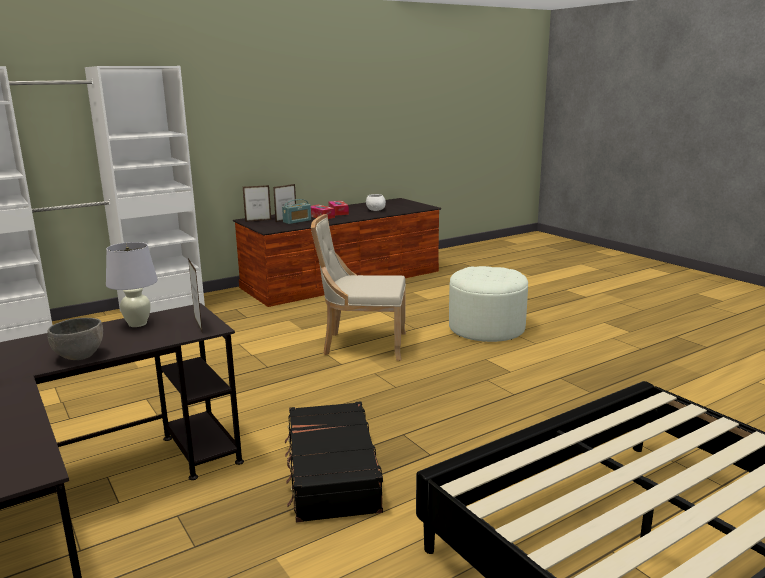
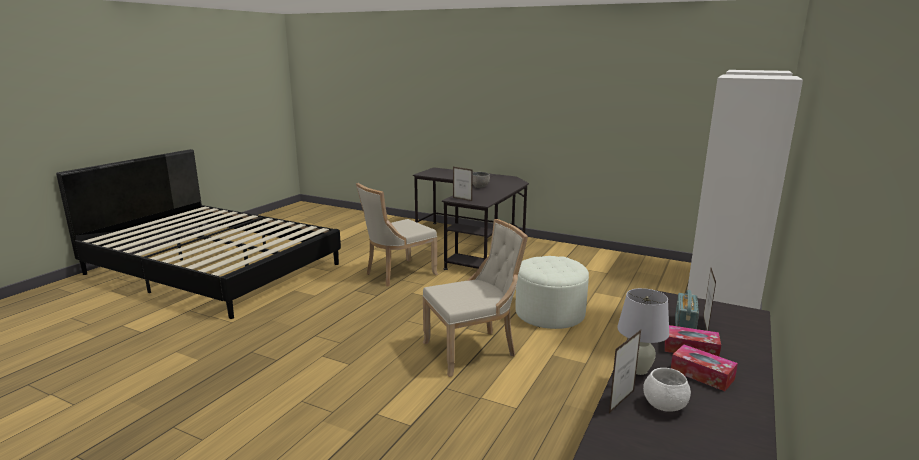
camera: 150 degrees right, 0 degrees up
white table lamp [106,242,158,327] -> white table lamp moved to [617,288,669,375]
picture frame [243,185,271,222] -> picture frame moved to [609,330,641,413]
black suitcase [285,401,383,523] -> beige chair [356,183,438,287]
white ottoman [449,266,528,342] -> white ottoman moved to [515,256,589,329]

